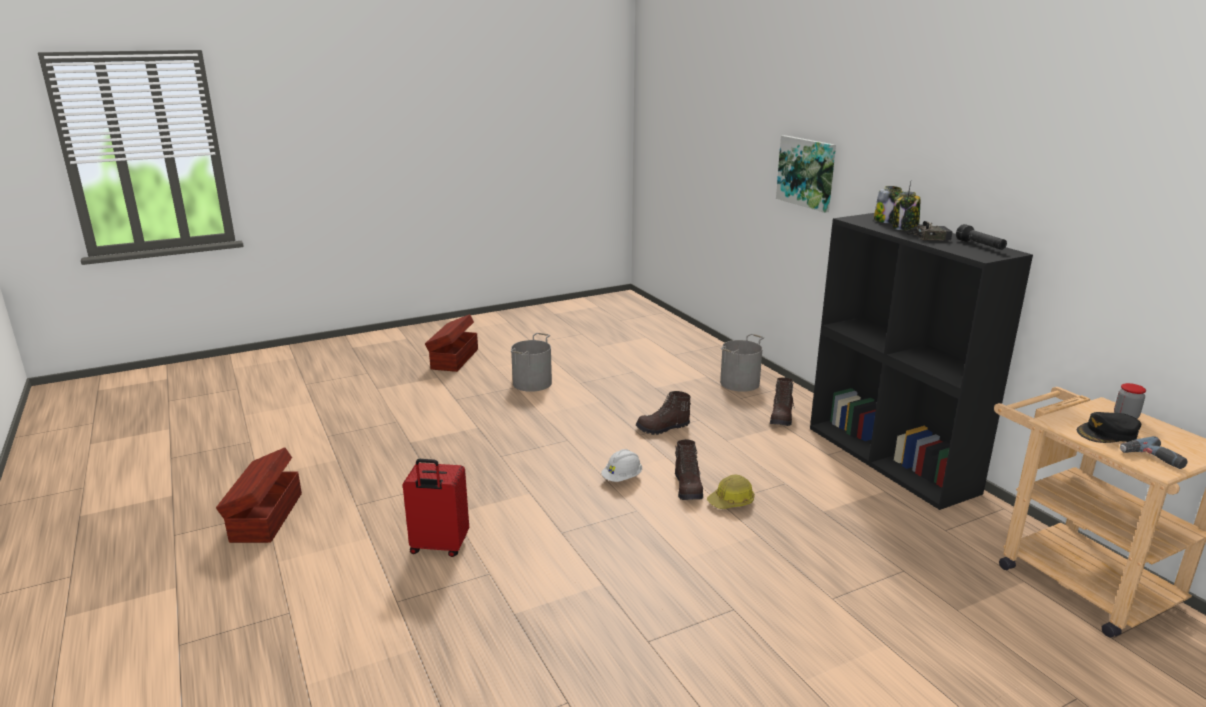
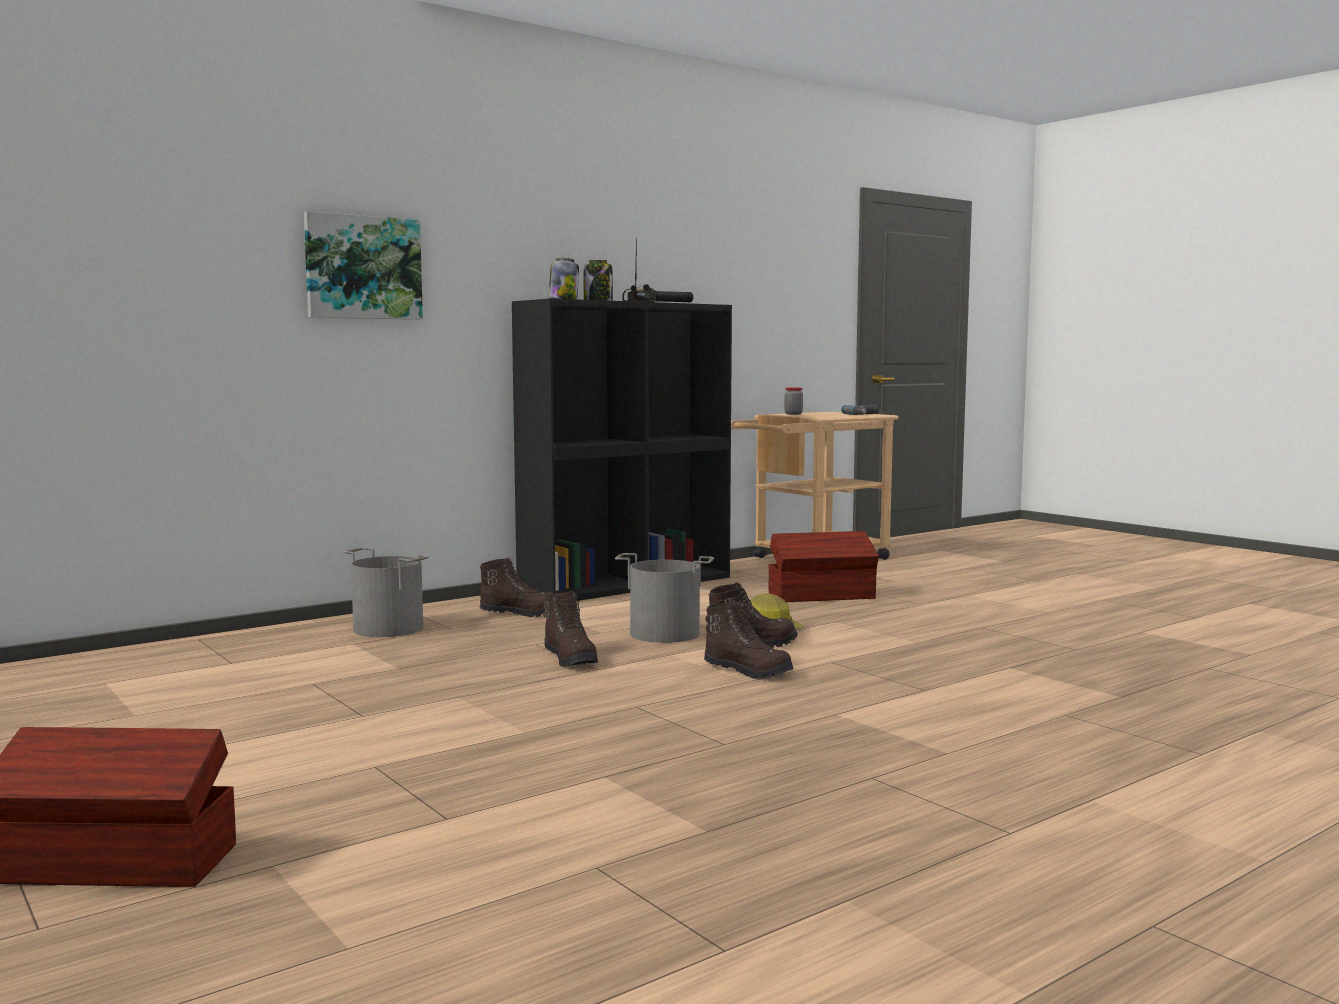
camera: 100 degrees left, 15 degrees down
brown storage box [216,447,302,543] -> brown storage box moved to [769,531,879,602]
red suitcase [403,459,469,557] -> none
grey bucket [511,333,552,392] -> grey bucket moved to [615,553,714,643]
white hard hat [601,449,642,482] -> brown boot [704,601,794,679]
black cap [1077,412,1141,443] -> none

